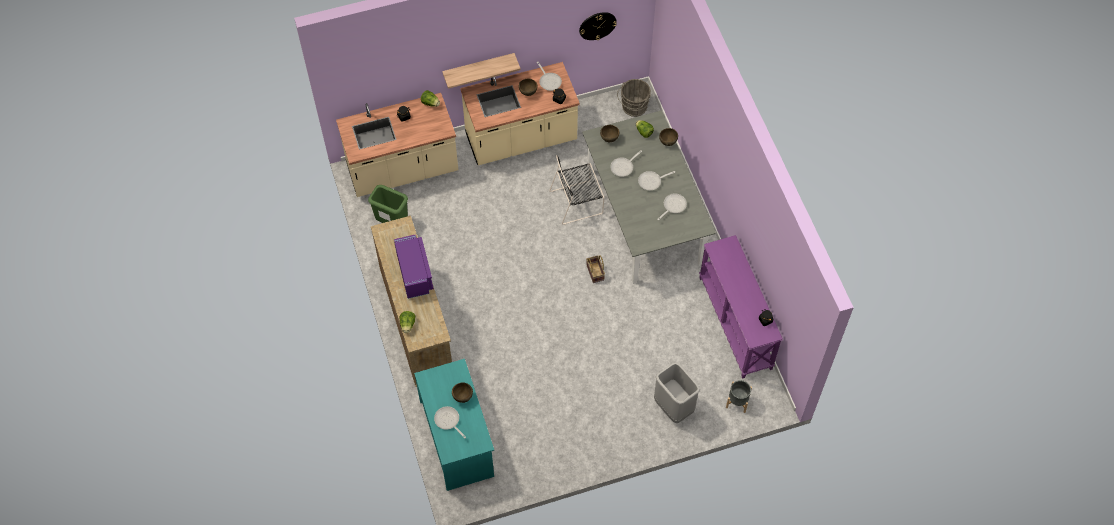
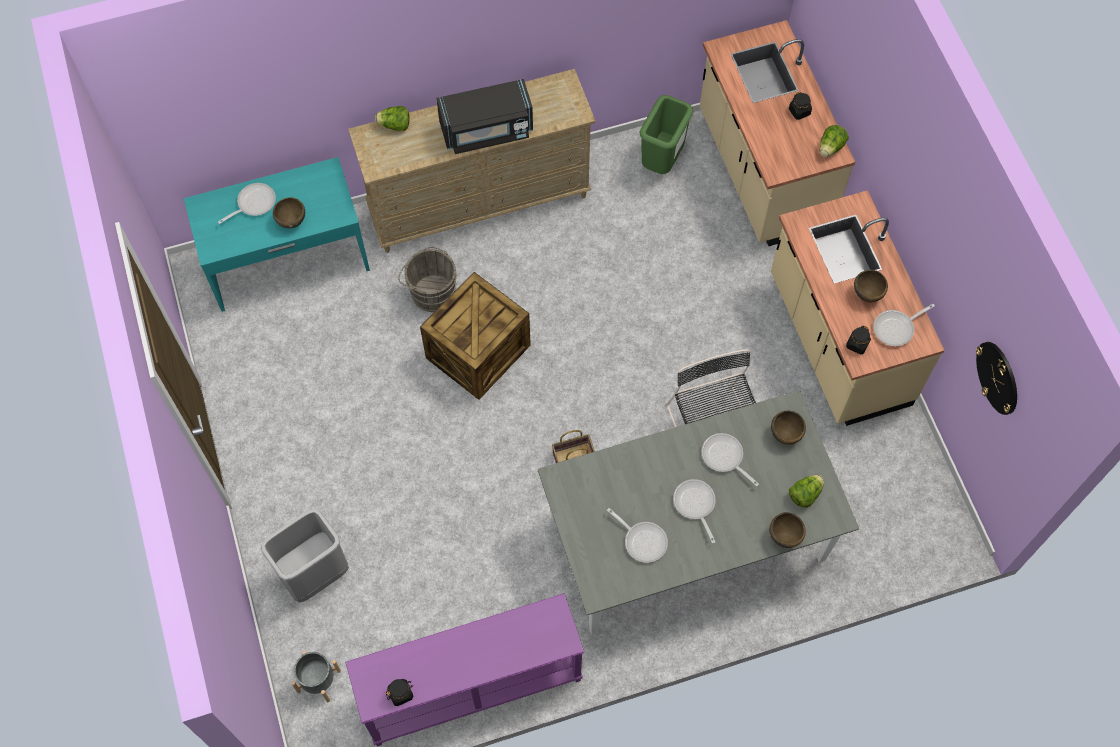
camera: 90 degrees right, 5 degrees up
purple microwave [394,235,434,299] -> black microwave [436,79,533,154]
shelf [442,53,521,89] -> none
grey bucket [617,79,651,117] -> grey bucket moved to [398,247,457,312]
none -> crate [420,272,531,400]

